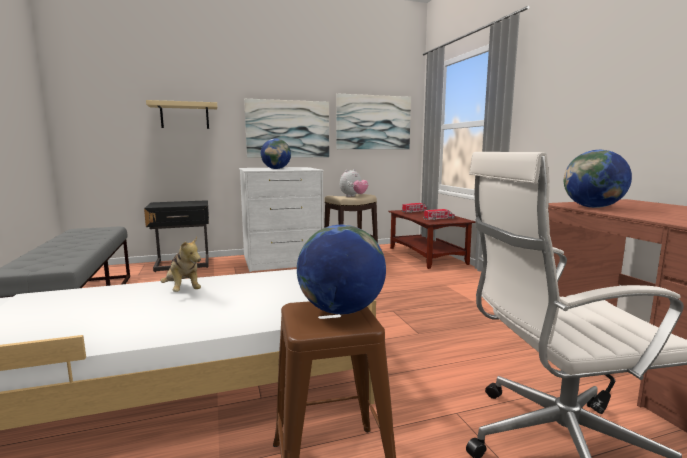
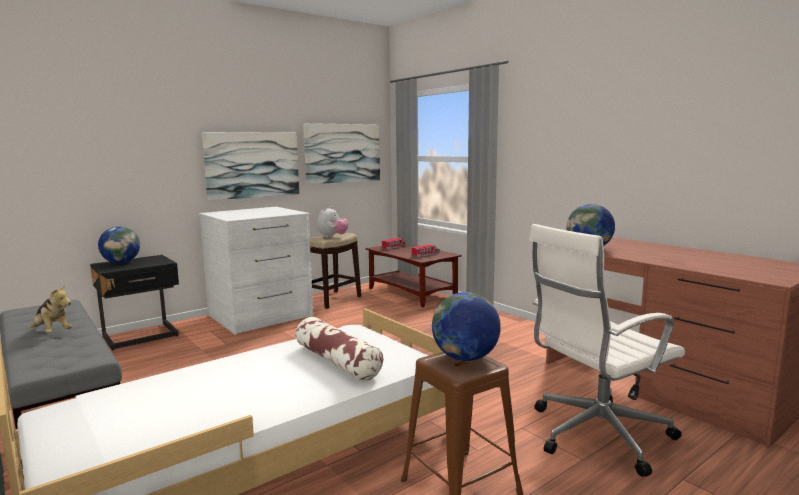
camera: 20 degrees left, 0 degrees up
beige shelf [146,100,217,129] -> none
plush toy [160,237,201,292] -> plush toy moved to [29,284,72,333]
globe [261,138,291,169] -> globe moved to [98,226,140,264]
none -> pillow [295,317,383,381]

